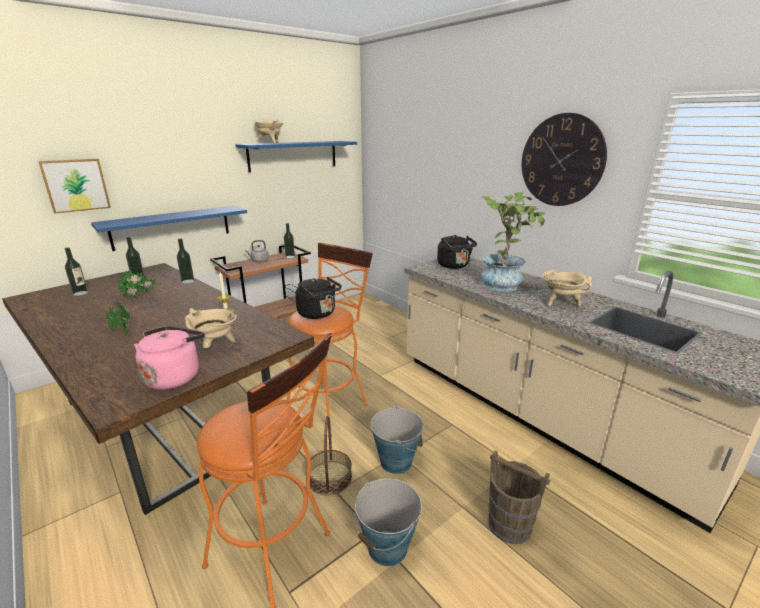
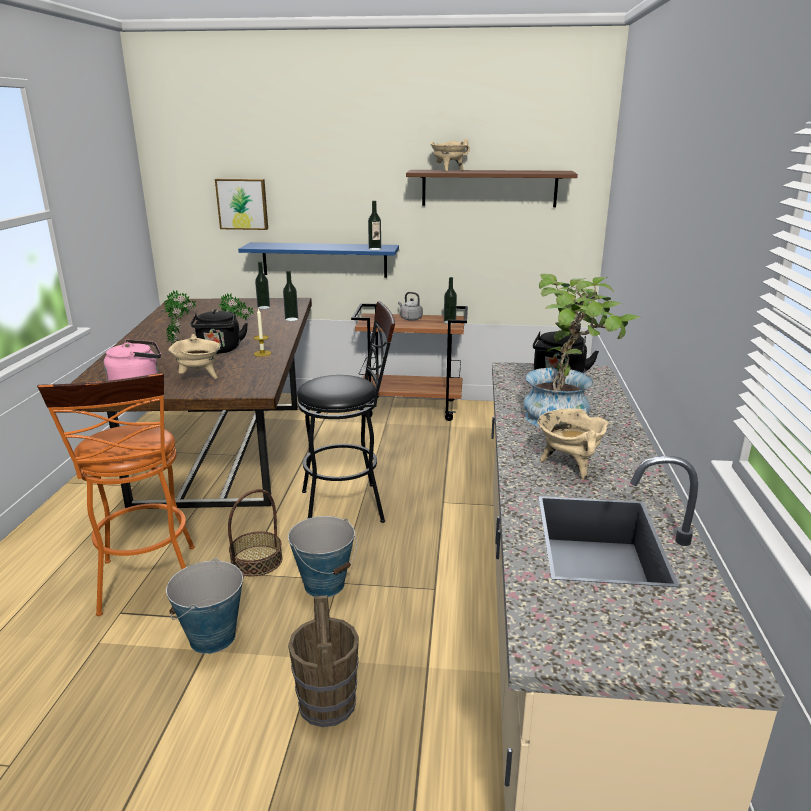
camera: 45 degrees right, 0 degrees up
bottle [65,247,88,296] -> bottle moved to [368,201,381,250]
blue shelf [235,141,357,172] -> brown shelf [406,170,578,207]
orange stool [286,243,373,437] -> black stool [297,301,395,523]
black kettle [295,277,342,319] -> black kettle moved to [191,309,248,354]
wall clock [522,113,607,206] -> none
none -> potted plant [164,290,196,319]

